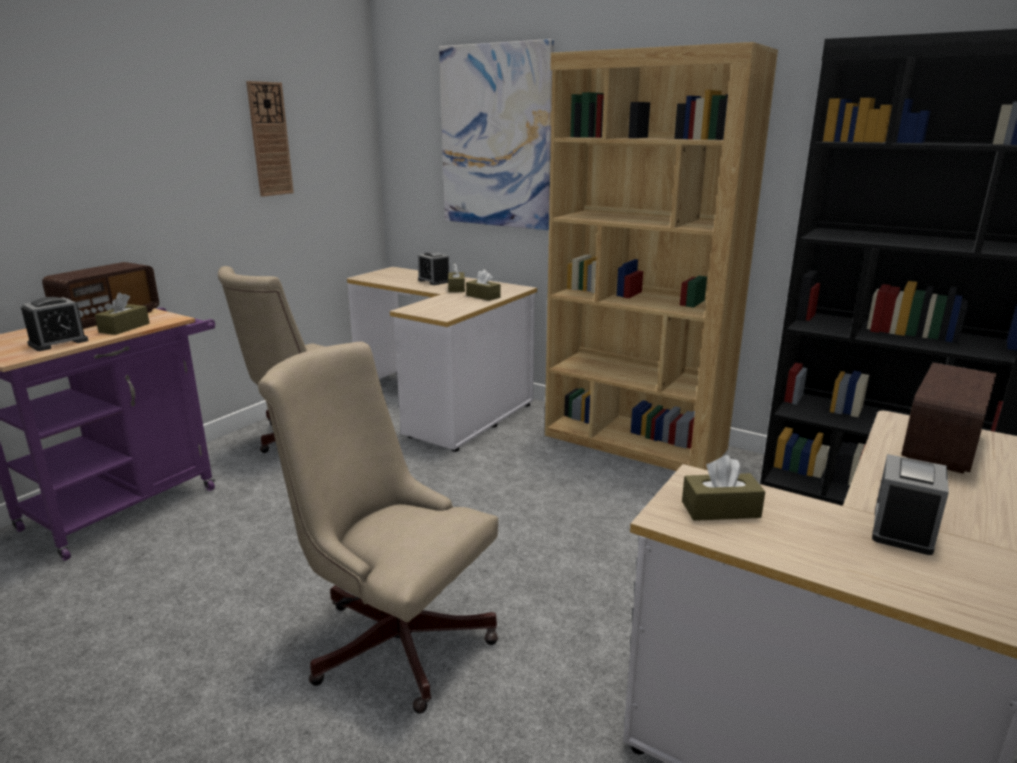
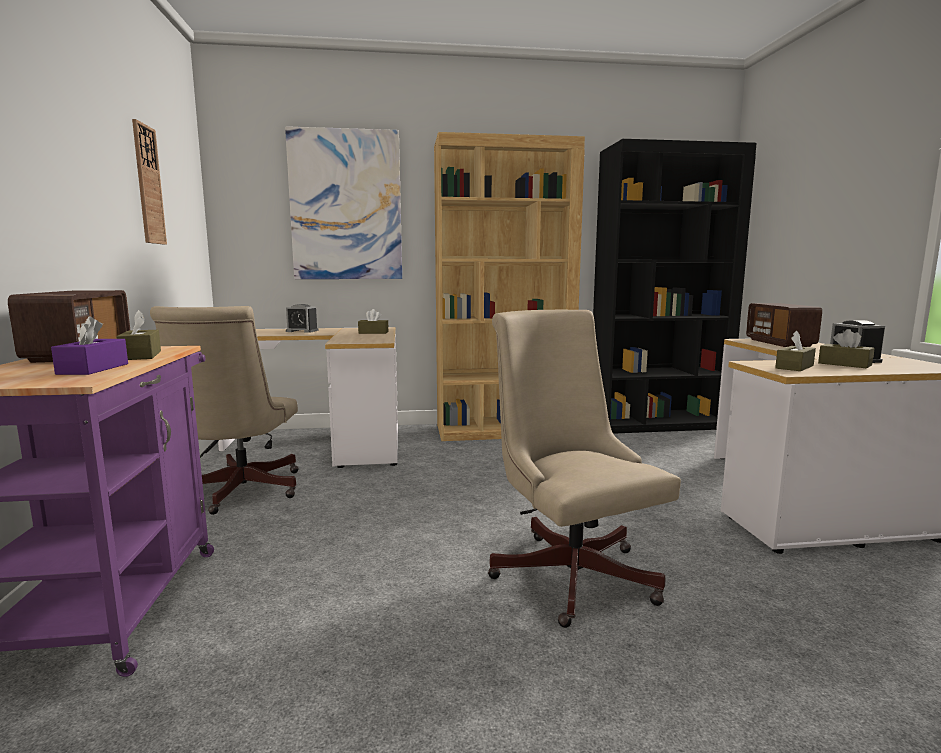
camera: 40 degrees left, 10 degrees down
alarm clock [21,297,88,351] -> purple tissue box [51,316,128,375]
beige office chair [258,342,498,714] -> beige office chair turned 75 degrees clockwise [488,310,681,628]
brown tissue box [448,263,465,292] -> brown tissue box moved to [818,329,874,368]

